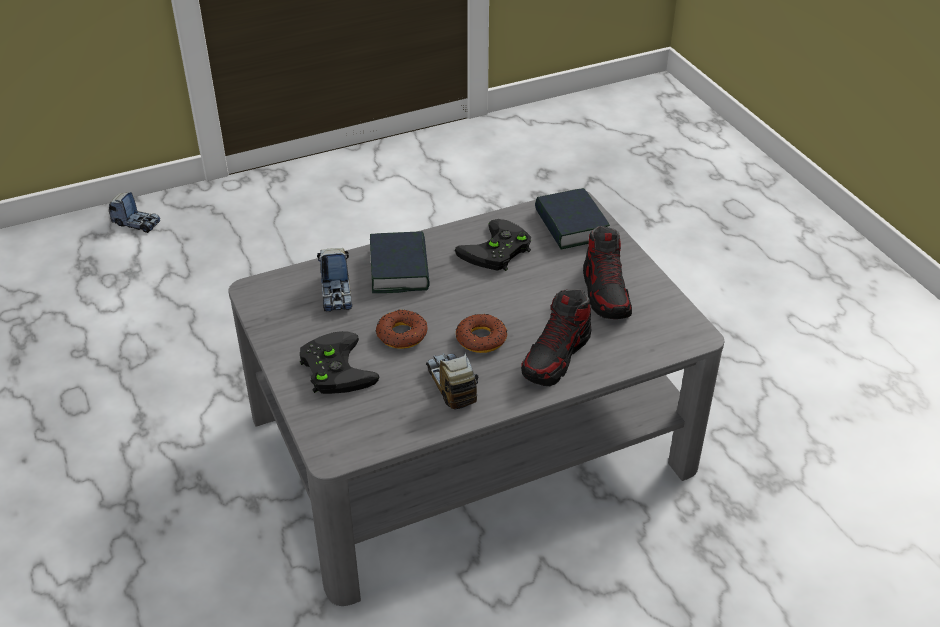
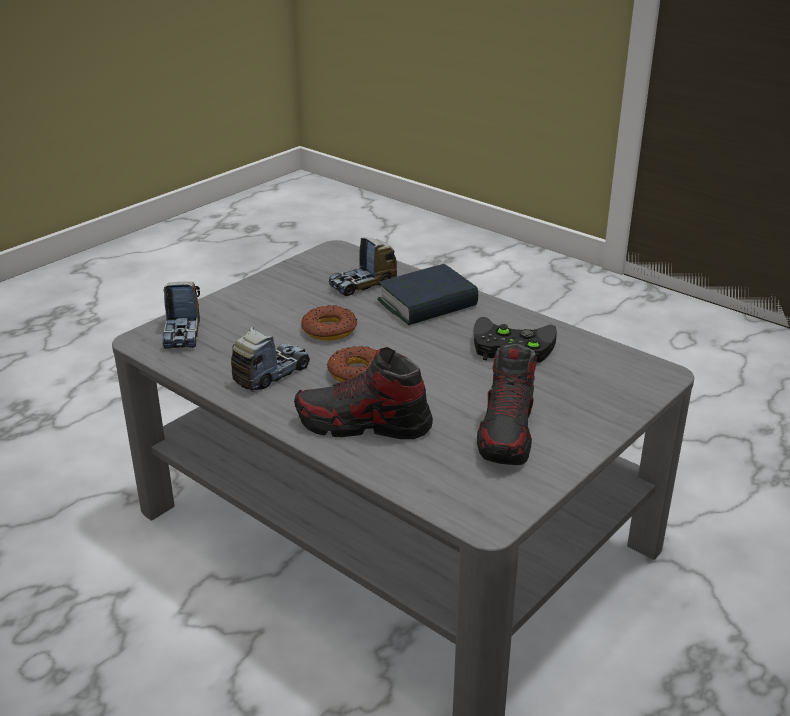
camera: 65 degrees right, 10 degrees down
toy truck [109,192,160,233] -> toy truck moved to [163,282,200,349]
black game controller [300,331,379,394] -> none
book [535,188,610,250] -> none
shoe [583,226,632,319] -> shoe turned 45 degrees counterclockwise [477,344,537,465]

